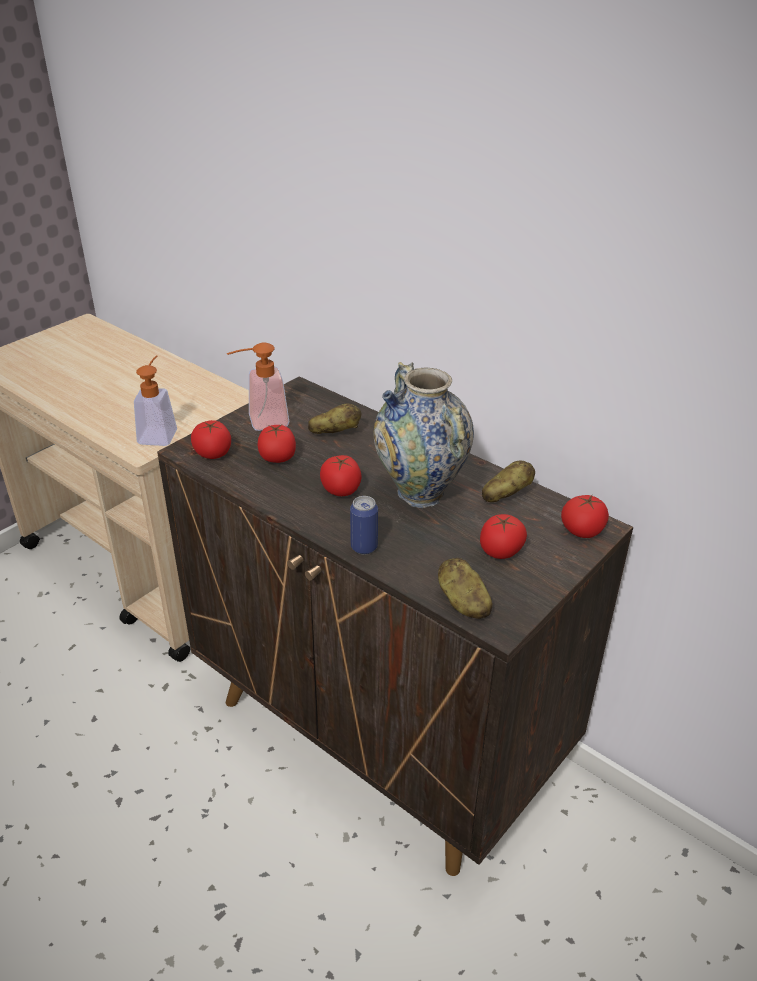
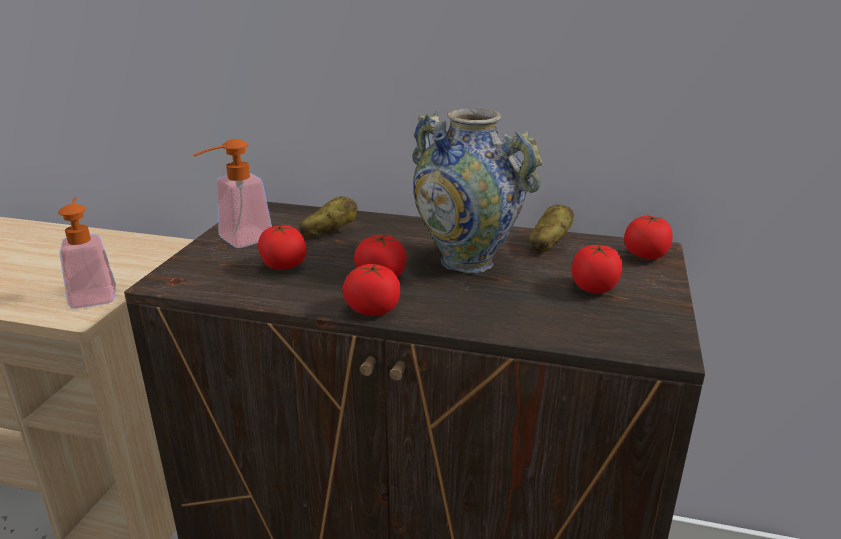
camera: 25 degrees left, 10 degrees down
tomato [191,420,231,459] -> tomato moved to [342,264,400,316]
can [350,496,378,555] -> none
potato [438,558,493,619] -> none

